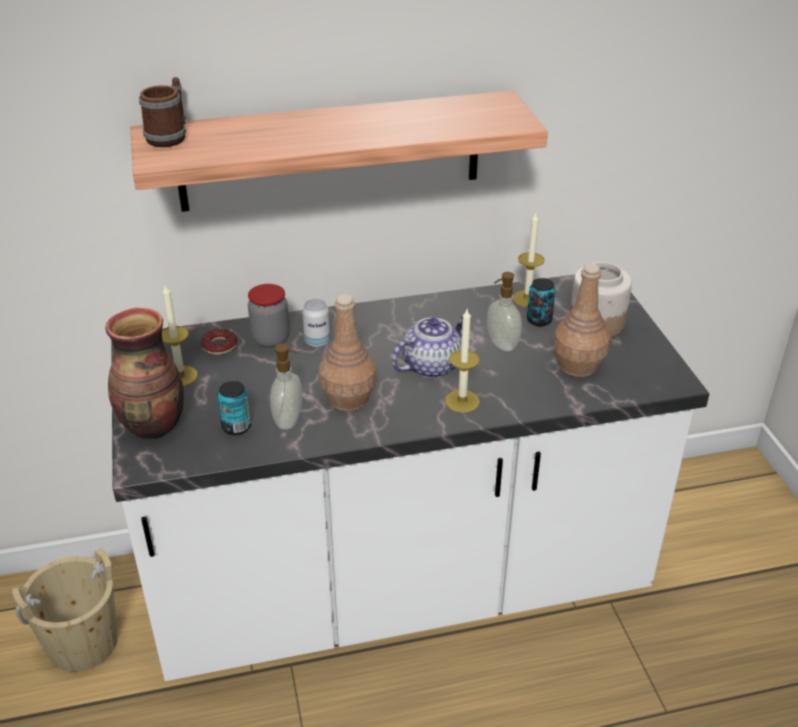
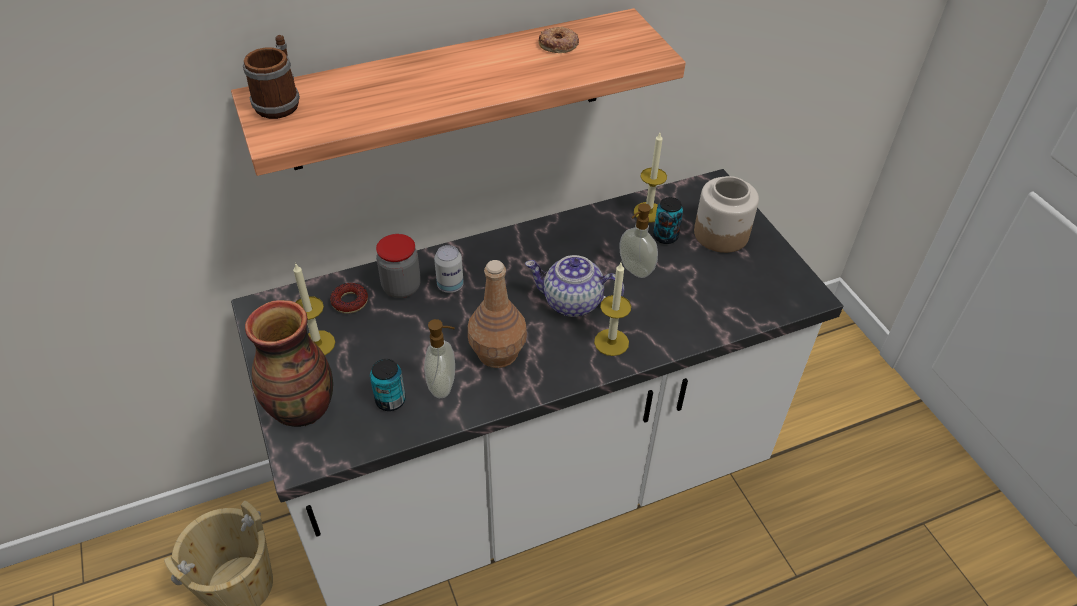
camera: 10 degrees left, 10 degrees up
teapot [391,315,472,378] -> teapot turned 120 degrees counterclockwise [525,255,624,317]
brown bottle [553,263,610,377] -> none
none -> donut [539,26,579,53]

